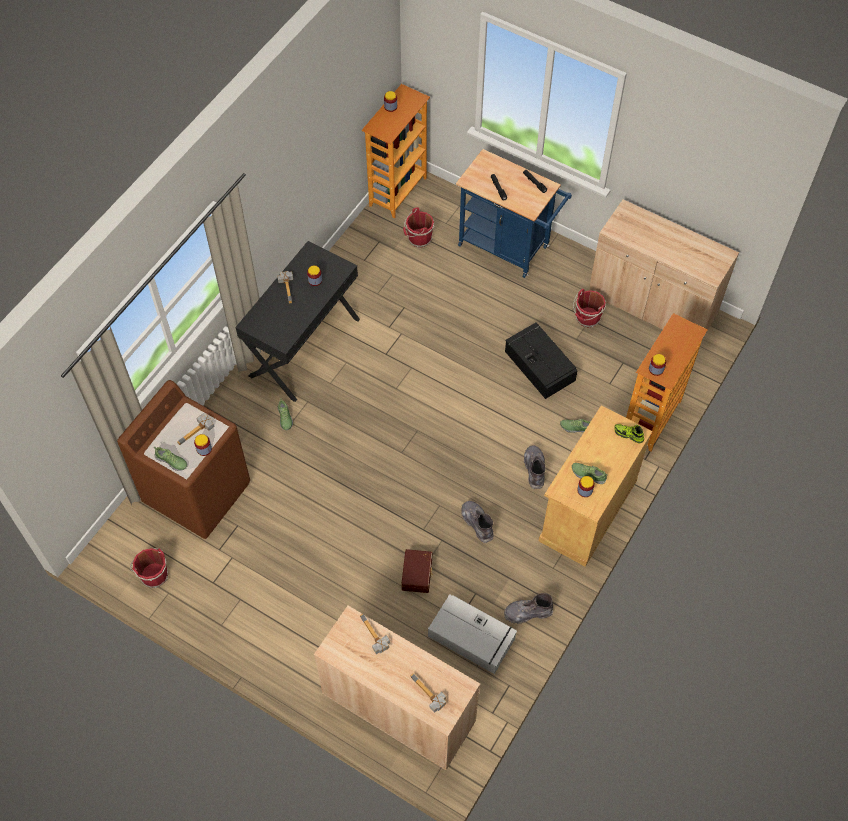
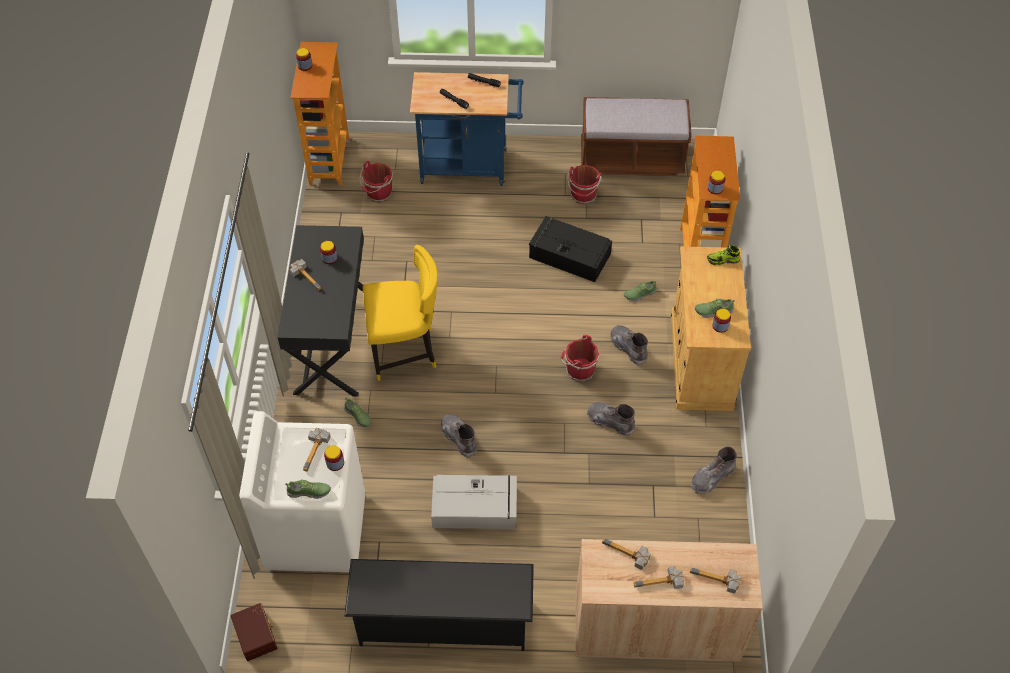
camera: 30 degrees left, 5 degrees down
brown washing machine [117,380,250,539] -> white washing machine [239,411,365,572]
red bucket [130,548,168,588] -> red bucket moved to [561,335,599,382]
brown storage box [402,549,433,593] -> brown storage box moved to [231,603,278,661]
grey storage box [428,594,517,674] -> grey storage box moved to [431,475,517,529]
beige cabinet [589,200,739,330] -> brown bench [581,97,692,175]
none -> black shoe rack [344,559,534,651]
none -> yellow chair [363,245,438,381]
none -> grey boot [441,414,477,458]
none -> hammer [633,566,684,589]

